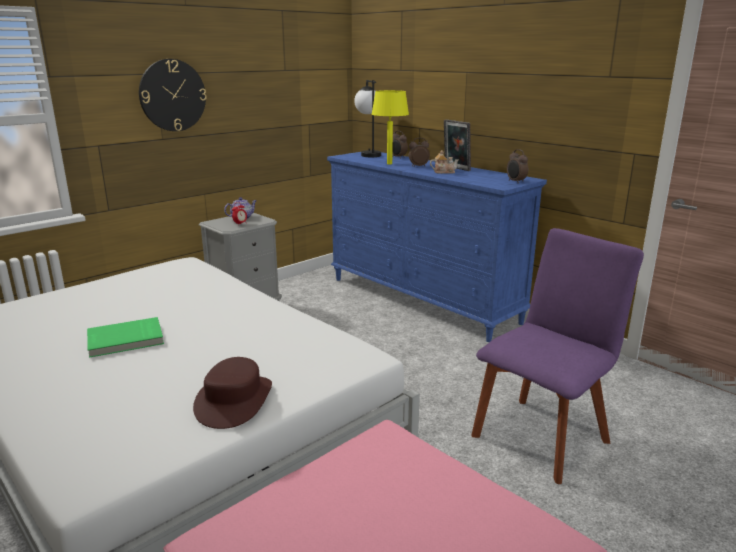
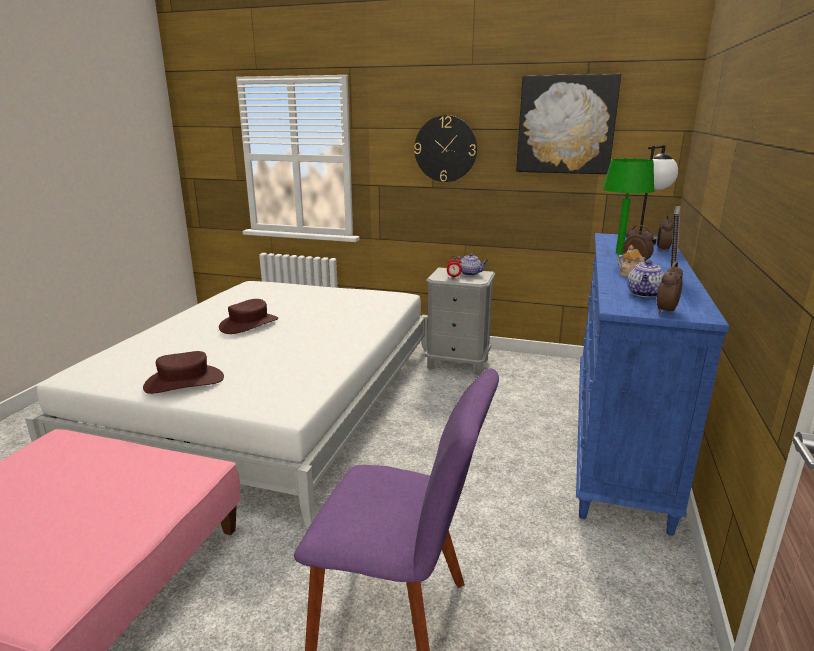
camera: 60 degrees right, 0 degrees up
green book [87,317,164,358] -> brown hat [219,299,278,334]
yellow table lamp [372,90,409,164] -> green table lamp [602,159,655,254]
none -> picture [516,74,621,175]
none -> teapot [627,260,664,297]

